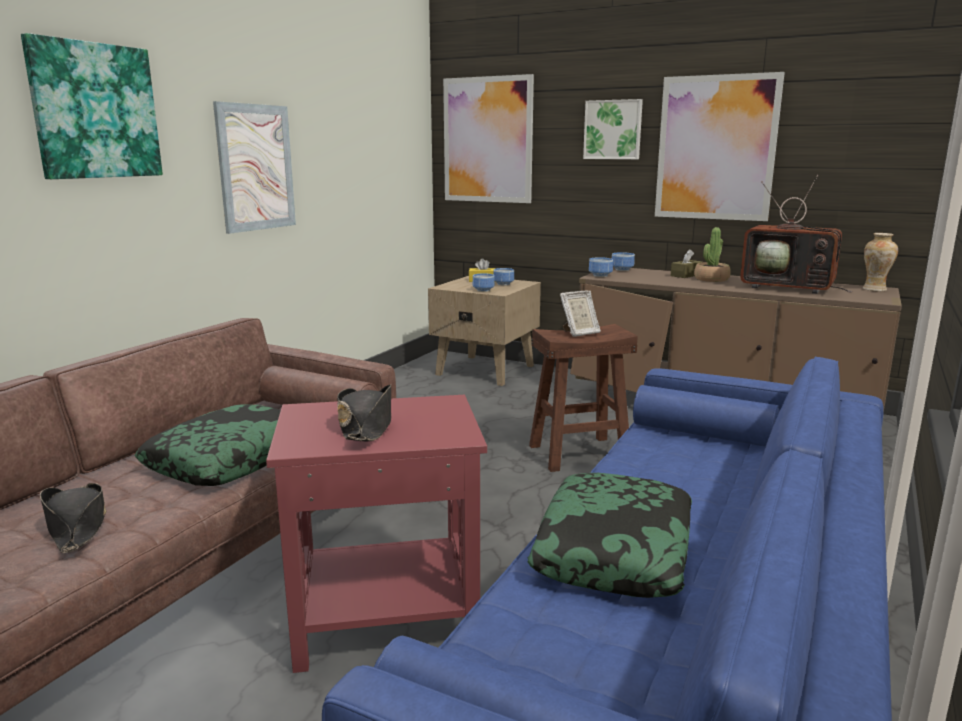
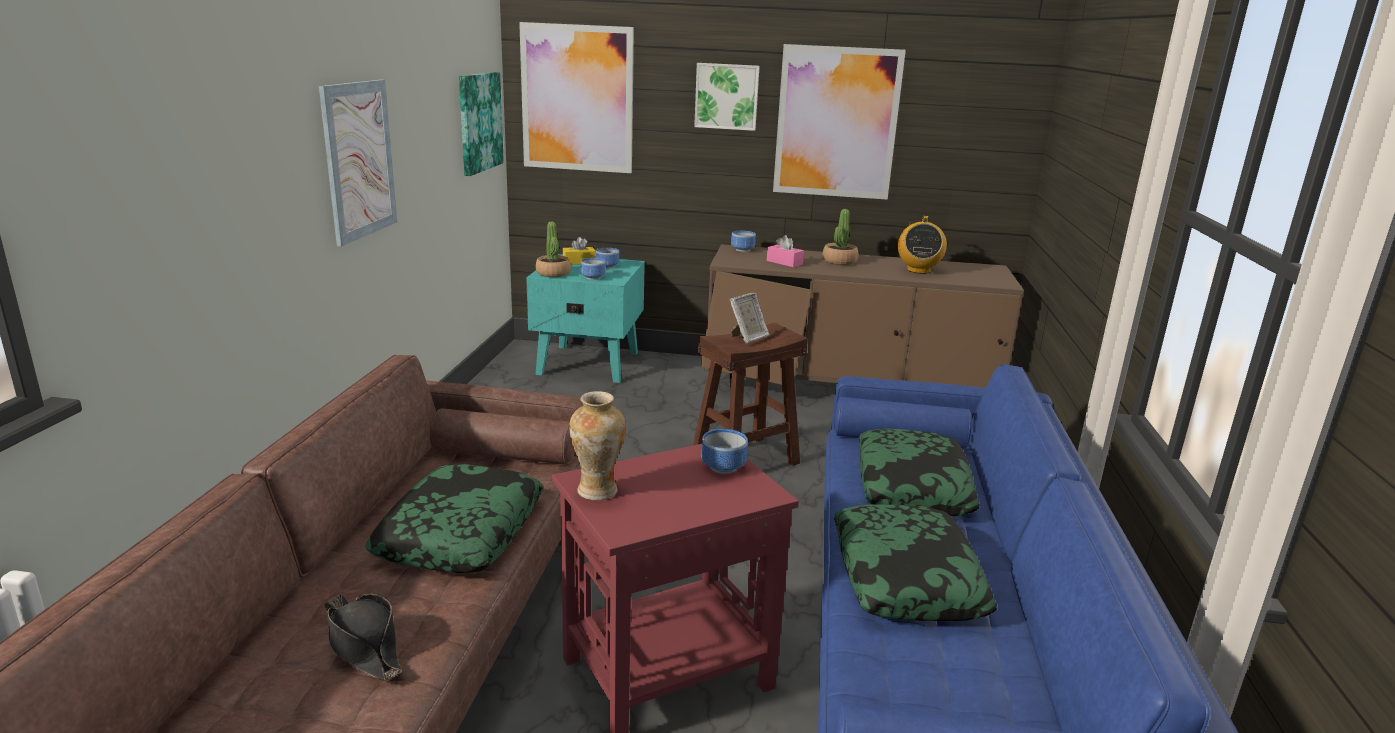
camera: 20 degrees left, 5 degrees up
picture [21,33,163,179] -> picture moved to [459,72,504,176]
black hat [337,385,391,441] -> none
beige nightstand [428,276,541,386] -> turquoise nightstand [526,254,645,383]
bowl [589,257,613,277] -> bowl moved to [701,429,748,474]
brown tissue box [671,249,702,278] -> none
television [740,174,852,294] -> radio [898,216,947,274]
vase [863,233,898,292] -> vase moved to [569,391,626,501]
none -> potted plant [536,221,571,277]
none -> pink tissue box [767,235,804,267]
none -> pillow [858,428,980,516]

